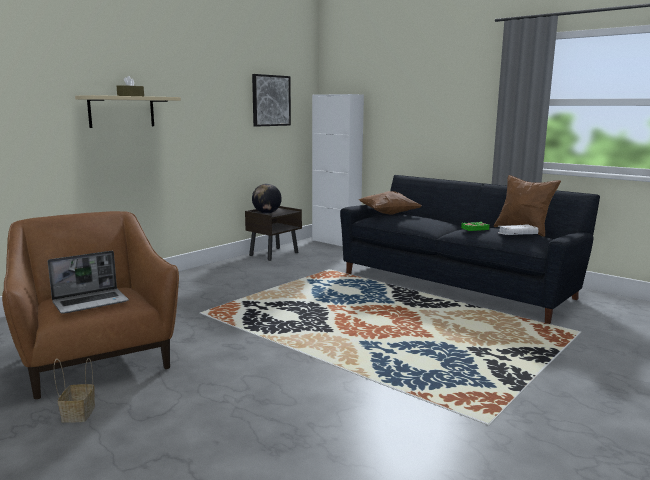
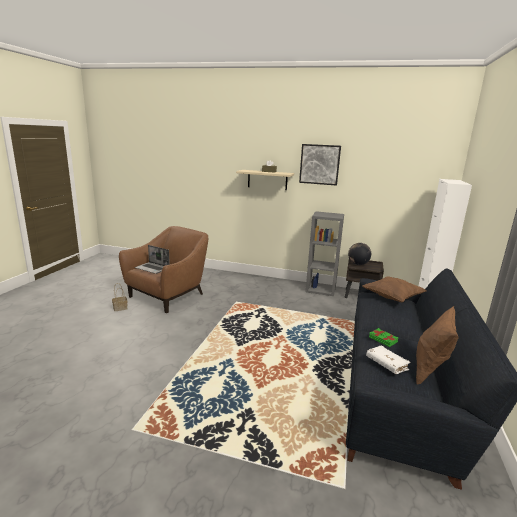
camera: 65 degrees right, 5 degrees up
picture [252,74,291,127] -> picture moved to [299,144,341,186]
none -> grey bookcase [306,211,344,296]

